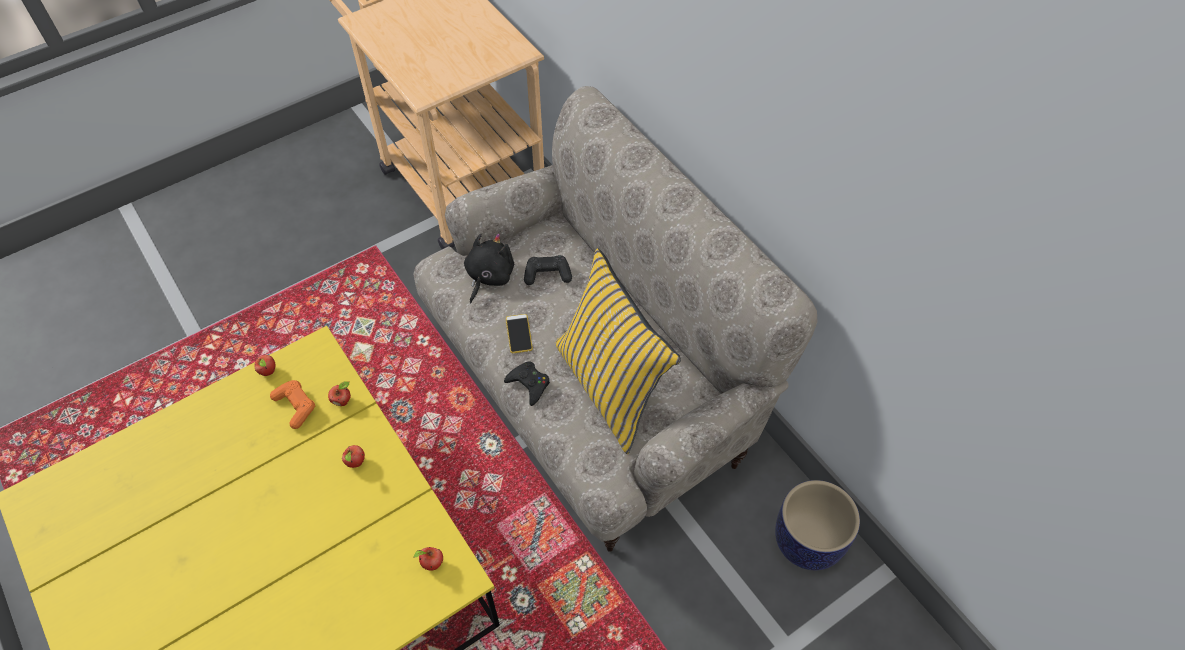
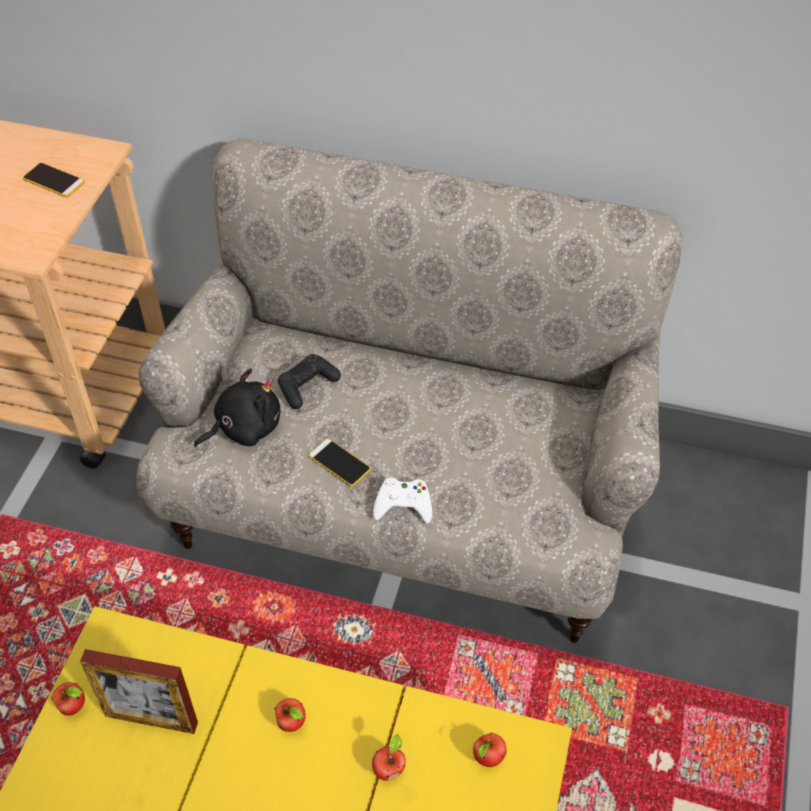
camera: 40 degrees left, 5 degrees down
orange game controller [270,380,316,429] -> picture frame [80,649,198,734]
apple [328,381,351,406] -> apple moved to [372,734,406,781]
black plush toy [464,233,514,303] -> black plush toy turned 75 degrees clockwise [194,368,281,447]
black game controller [504,361,550,406] -> white game controller [373,478,432,524]
yellow pillow [556,249,681,454] -> none
planter [775,480,860,570] -> none
none -> phone [23,163,85,197]

